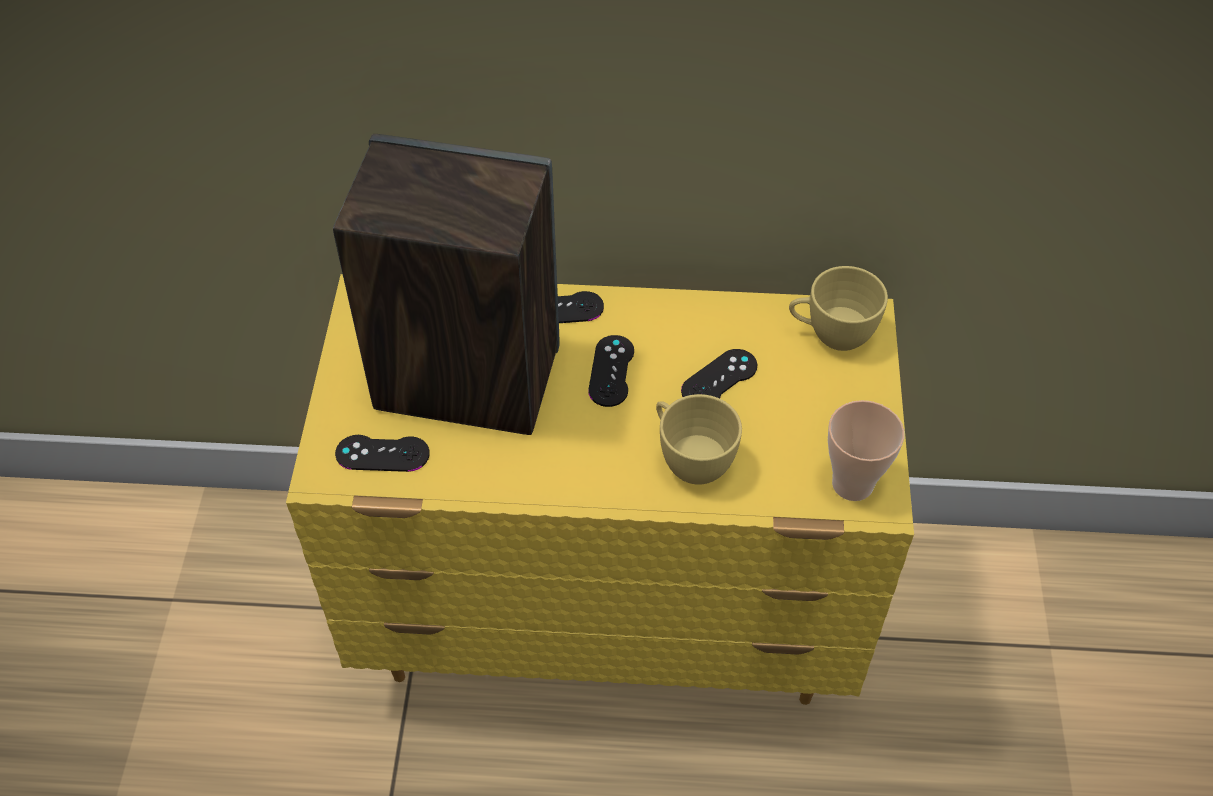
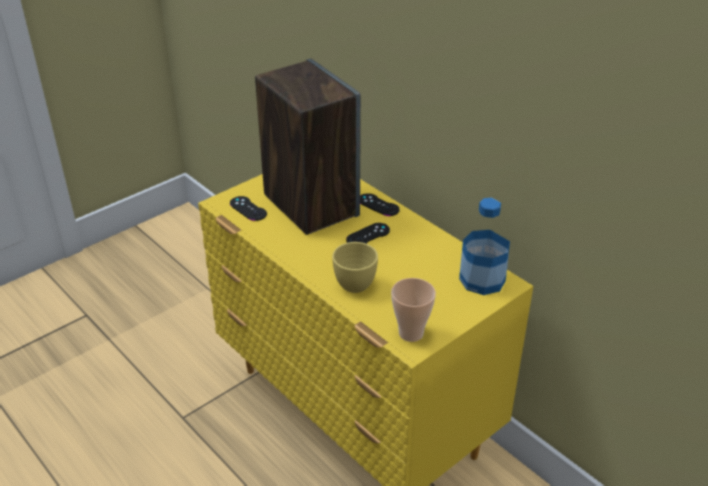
camera: 45 degrees right, 15 degrees down
black game controller [681,349,757,399] -> none
yellow cup [789,266,888,351] -> bottle [459,198,510,295]

